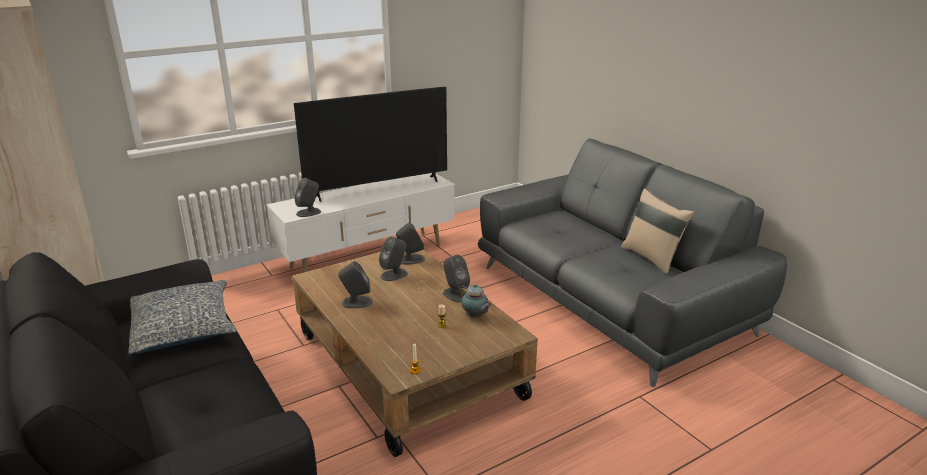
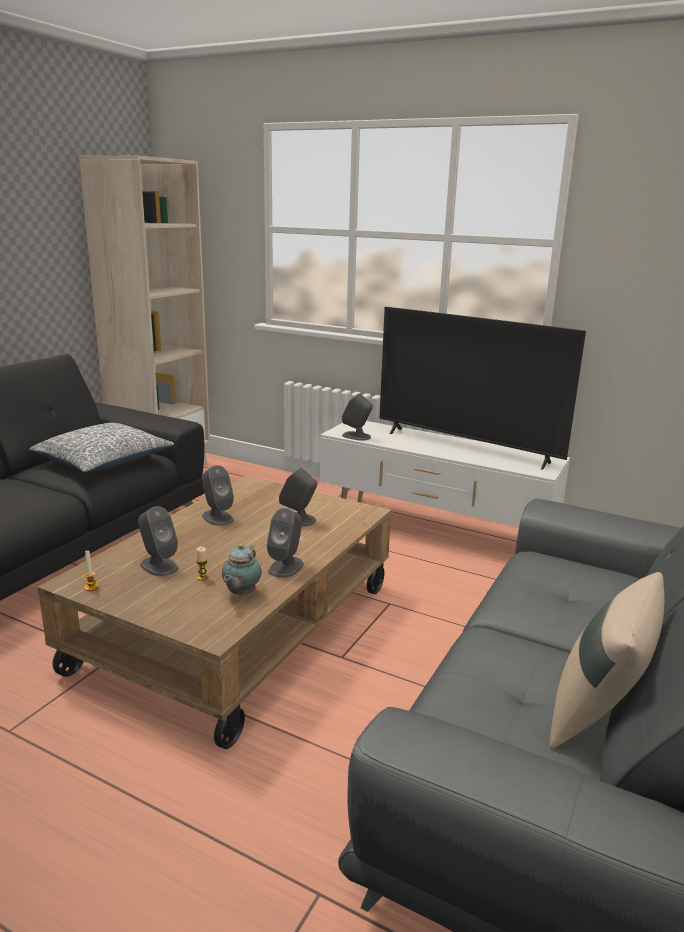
camera: 60 degrees right, 5 degrees down
grey speaker [396,222,425,265] -> grey speaker moved to [138,506,178,576]

